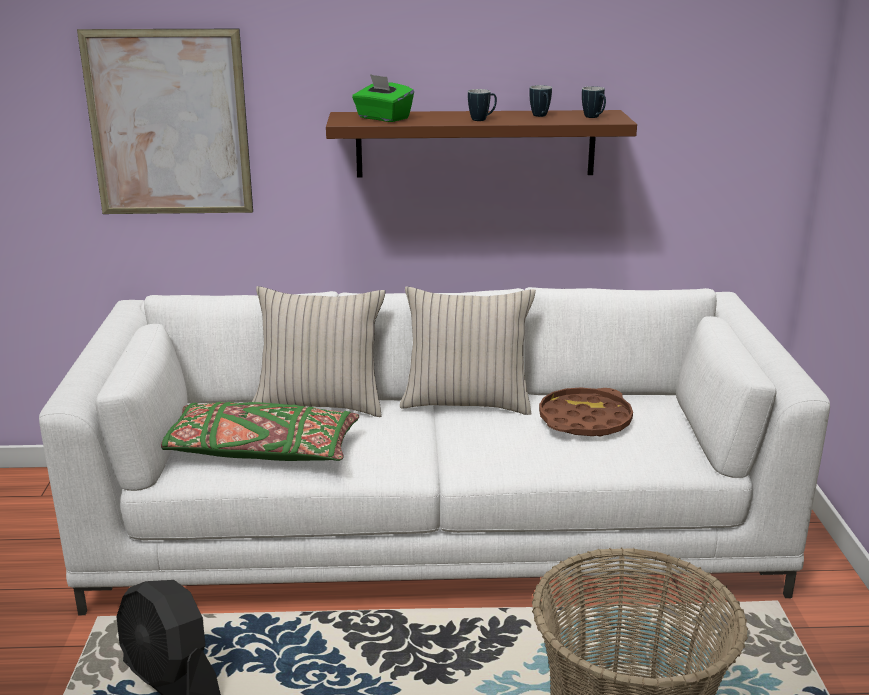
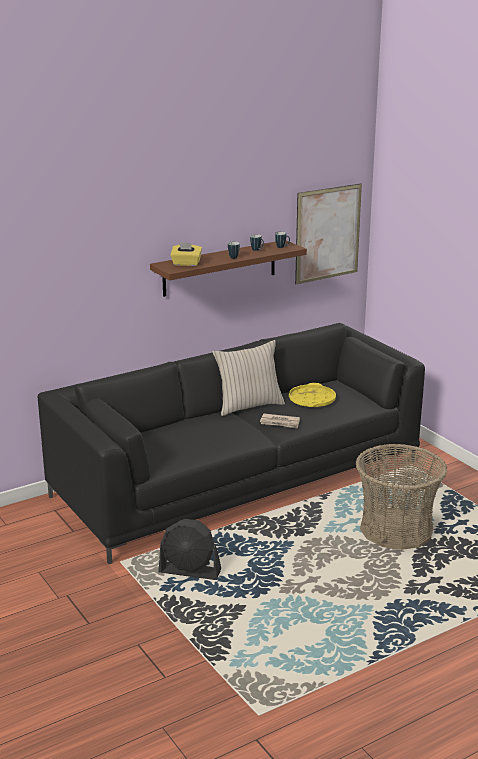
camera: 30 degrees left, 0 degrees up
white sofa [39,287,830,615] -> black sofa [38,323,425,564]
picture [77,29,253,214] -> picture moved to [295,184,362,284]
green pillow [161,402,359,461] -> none
beige pillow [252,286,385,417] -> none
green tissue box [352,74,414,122] -> yellow tissue box [170,242,202,266]
brown tray [539,387,633,437] -> yellow tray [289,383,336,407]
none -> newspaper [260,413,300,429]

